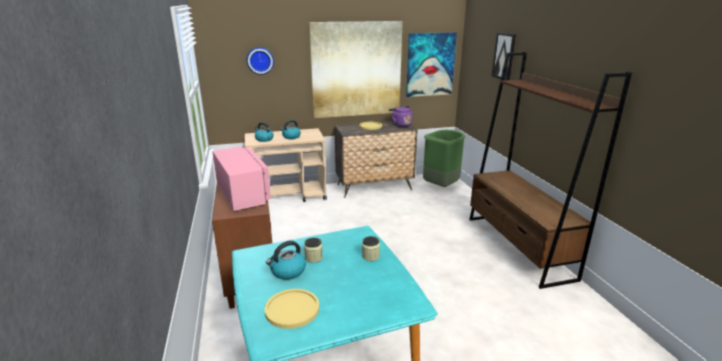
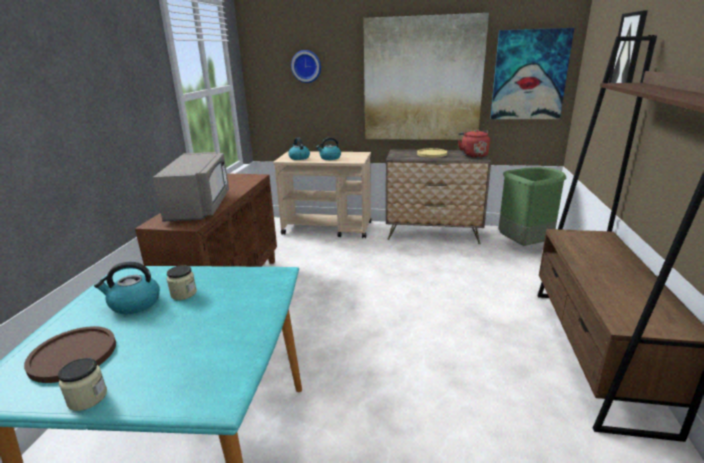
camera: 25 degrees right, 0 degrees up
pink microwave [212,147,271,211] -> grey microwave [153,152,229,222]
yellow plate [265,289,319,329] -> brown plate [24,326,116,383]
jar [362,236,380,261] -> jar moved to [58,358,107,411]
purple kettle [389,106,413,127] -> red kettle [458,130,490,158]

